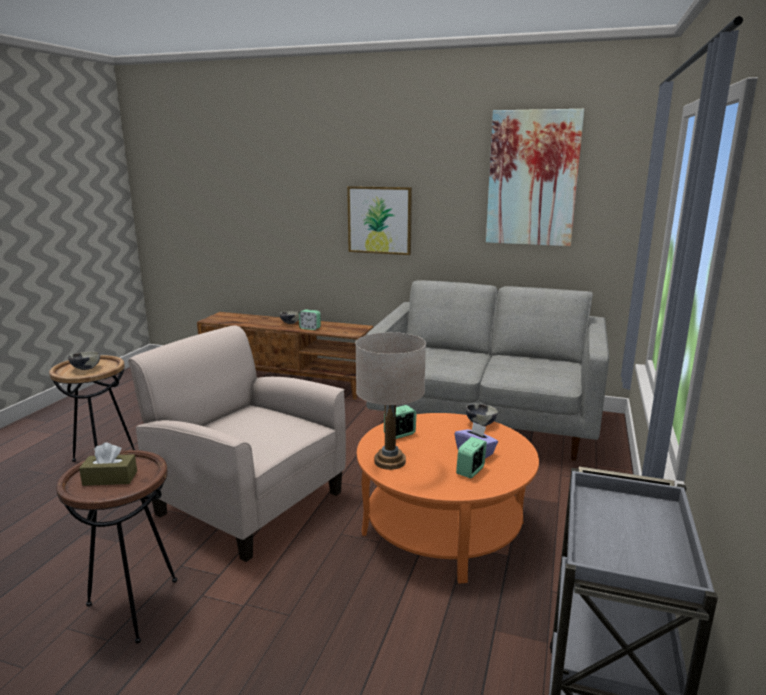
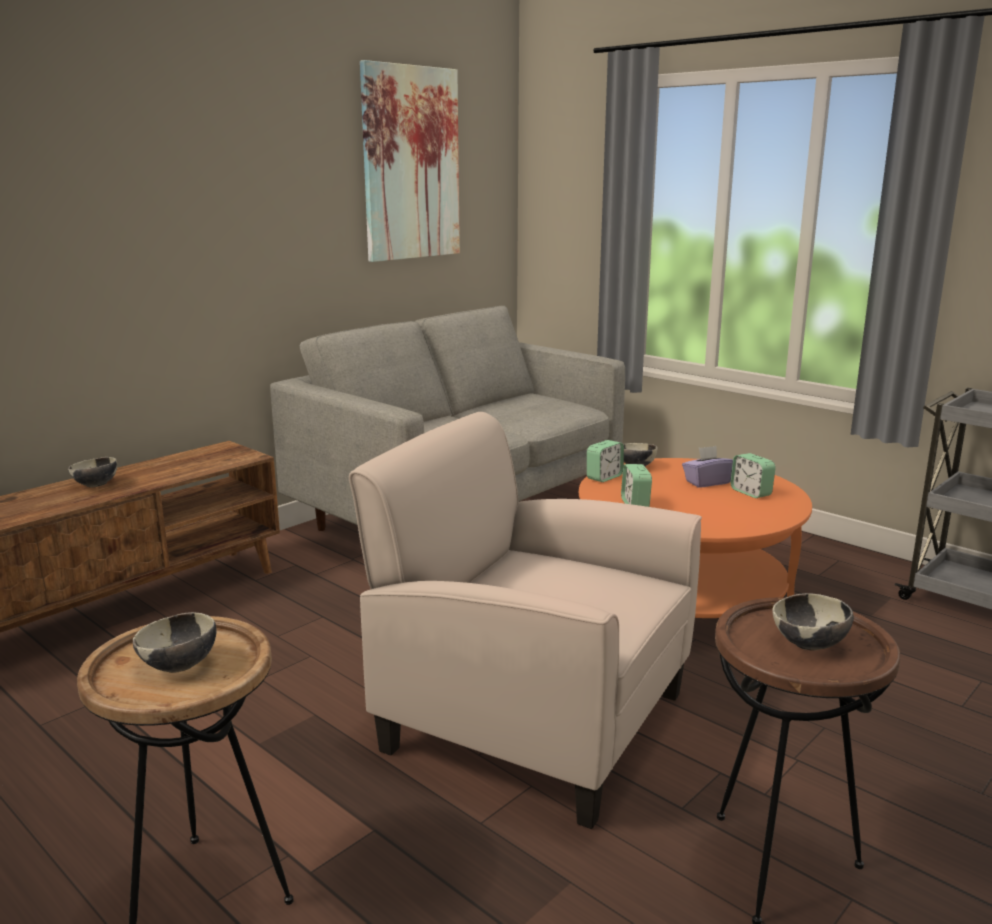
camera: 65 degrees left, 0 degrees up
brown tissue box [79,442,137,486] -> bowl [772,593,854,651]
beige armchair [128,325,346,562] -> beige armchair turned 60 degrees clockwise [349,412,702,829]
alarm clock [299,309,321,330] -> alarm clock moved to [587,440,624,482]
picture [347,186,412,255] -> none
beige table lamp [355,332,426,470] -> none

